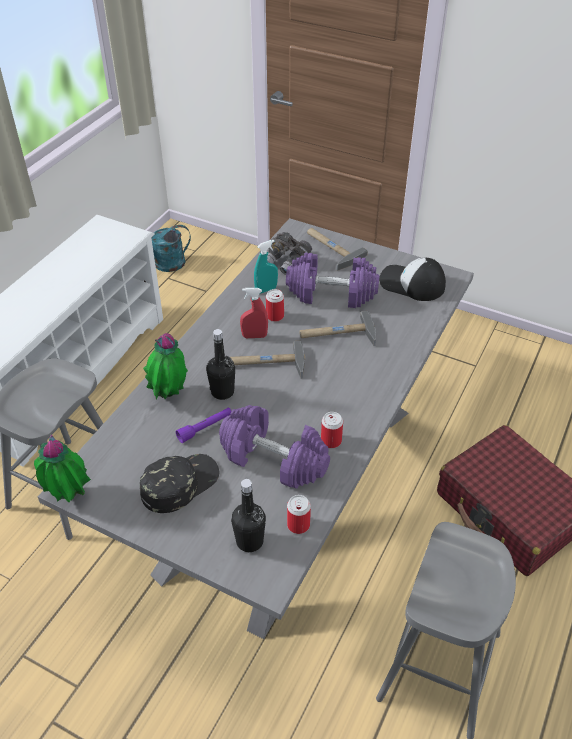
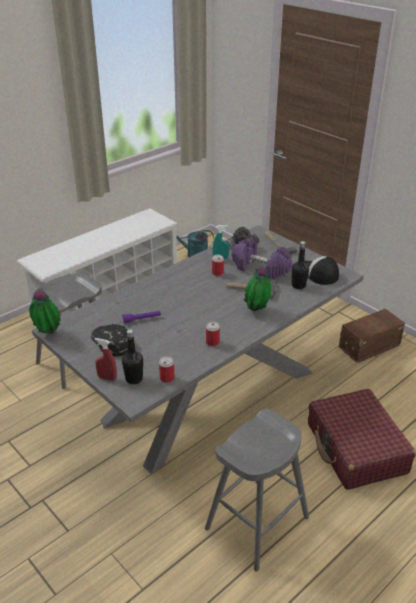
camera: 20 degrees right, 10 degrees down
black cap [140,454,220,513] -> black cap turned 105 degrees counterclockwise [91,324,128,357]
potted plant [143,333,188,400] -> potted plant moved to [244,266,272,311]
black bottle [206,329,235,400] -> black bottle moved to [291,241,309,289]
purple dumbbell [219,405,330,488] -> none
hammer [230,341,305,379] -> none
red spray bottle [240,288,268,338] -> red spray bottle moved to [95,338,117,381]
none -> brown storage box [339,309,405,363]

